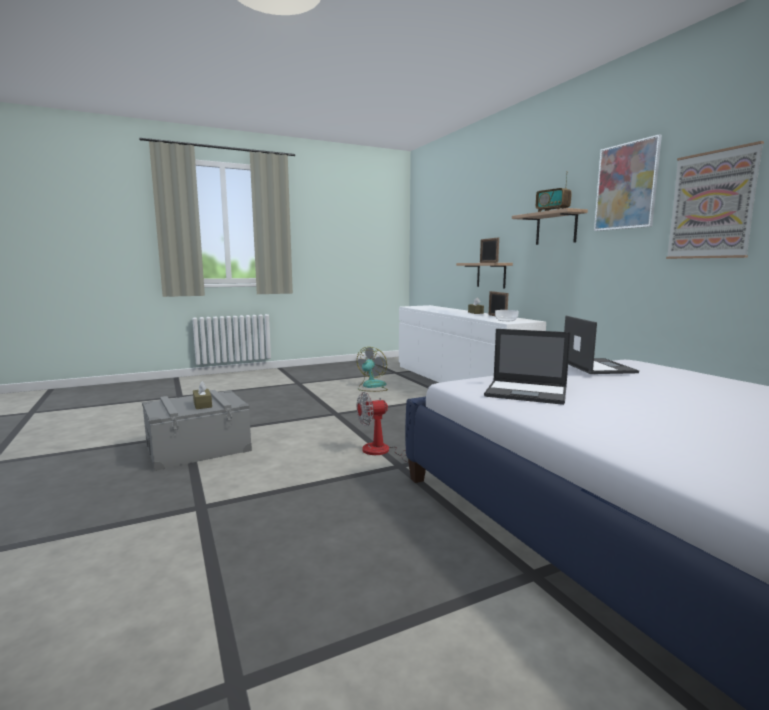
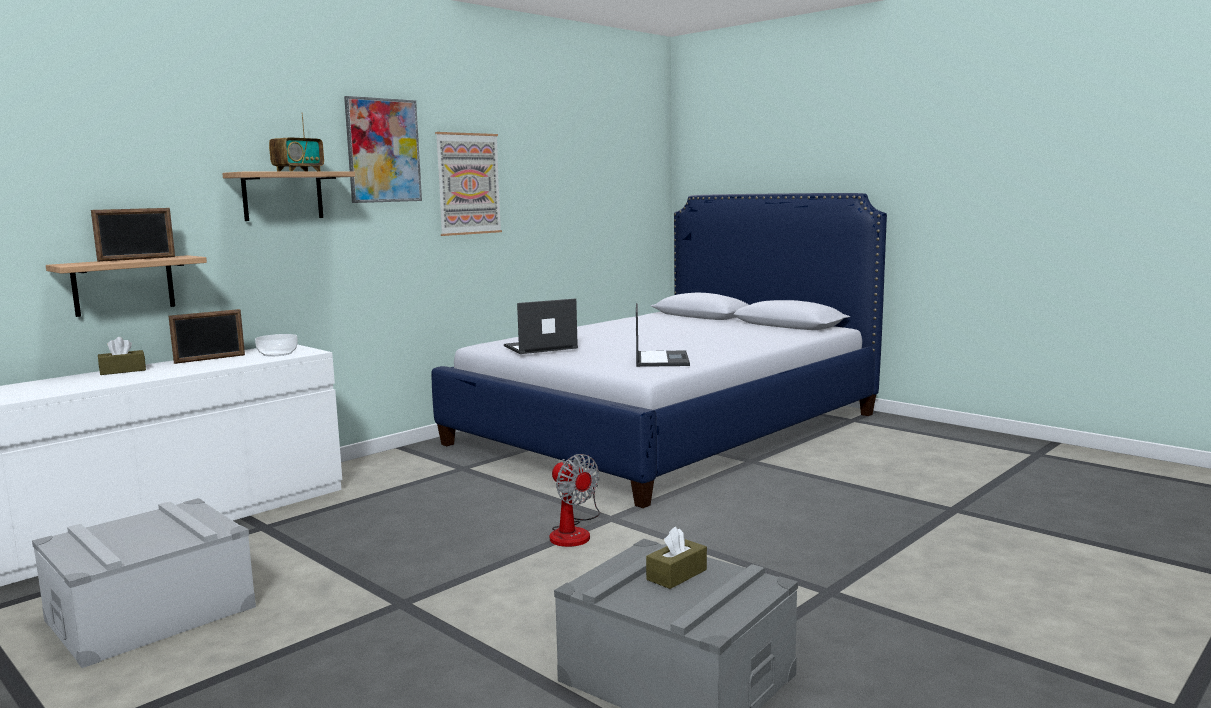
camera: 110 degrees left, 0 degrees up
fan [357,347,388,392] -> grey storage box [32,498,256,668]

